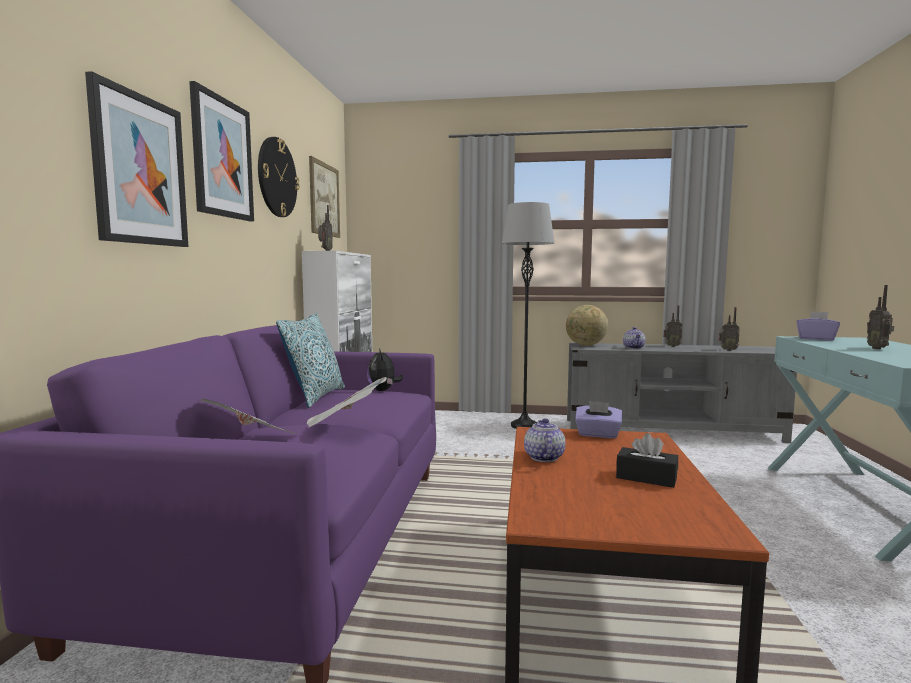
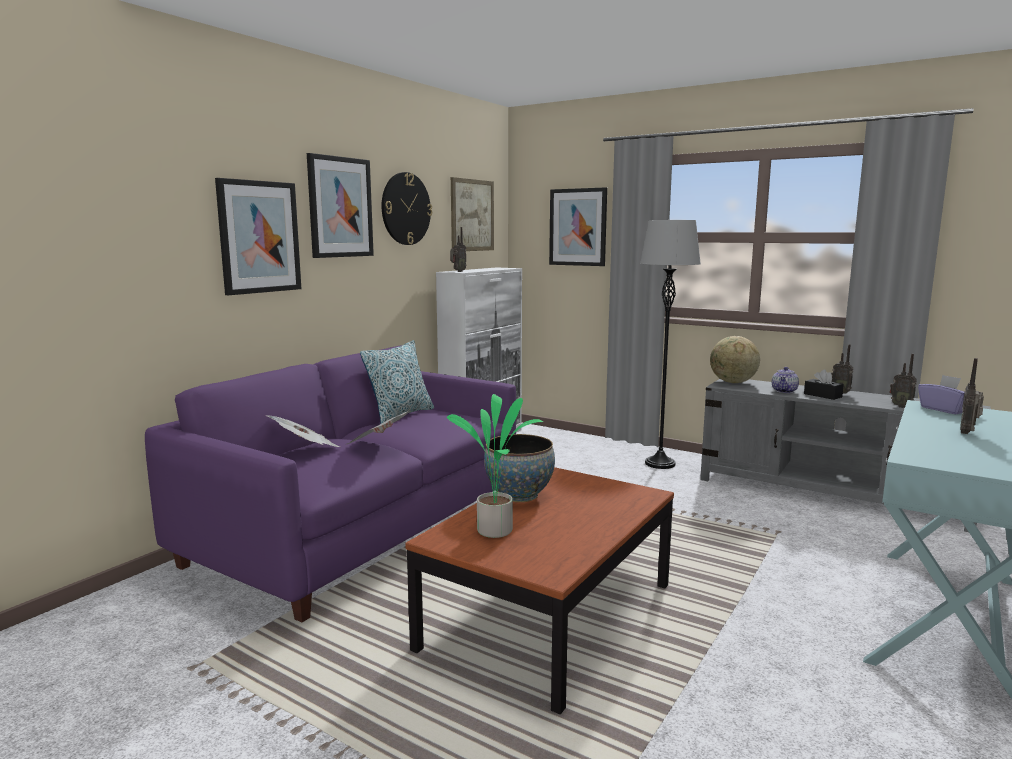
camera: 25 degrees right, 5 degrees up
plush toy [367,348,403,391] -> none
teapot [524,418,566,462] -> bowl [484,434,555,502]
purple tissue box [575,401,622,438] -> none
black tissue box [616,433,678,488] -> black tissue box moved to [804,369,844,400]
none -> potted plant [447,394,543,538]
none -> picture [549,187,607,266]

